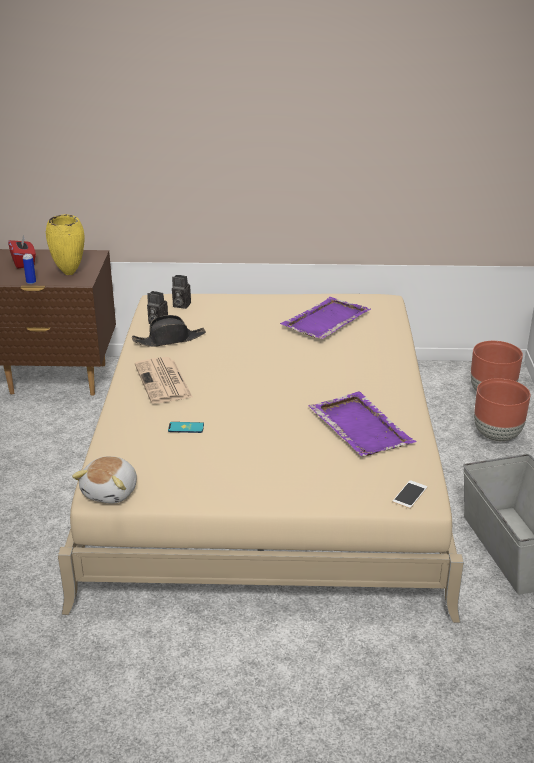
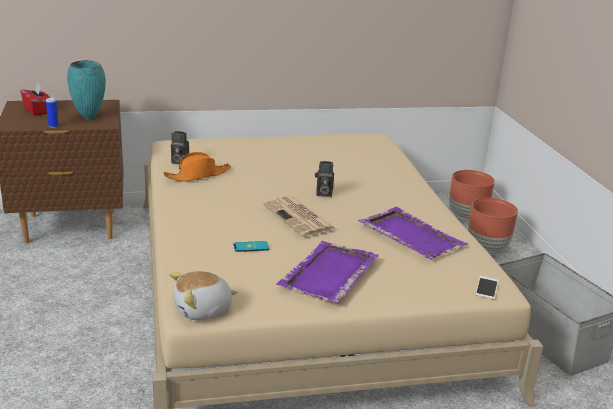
camera: 15 degrees left, 5 degrees down
yellow vase [46,214,85,275] -> turquoise vase [67,60,106,120]
plush toy [72,456,137,504] -> plush toy turned 60 degrees clockwise [169,271,238,320]
black hat [132,315,206,347] -> orange hat [164,152,231,182]
newspaper [135,357,193,403] -> newspaper moved to [262,196,336,237]
camera [172,275,191,309] -> camera moved to [315,161,334,197]
purple tray [280,297,371,339] -> purple tray moved to [276,241,379,303]

